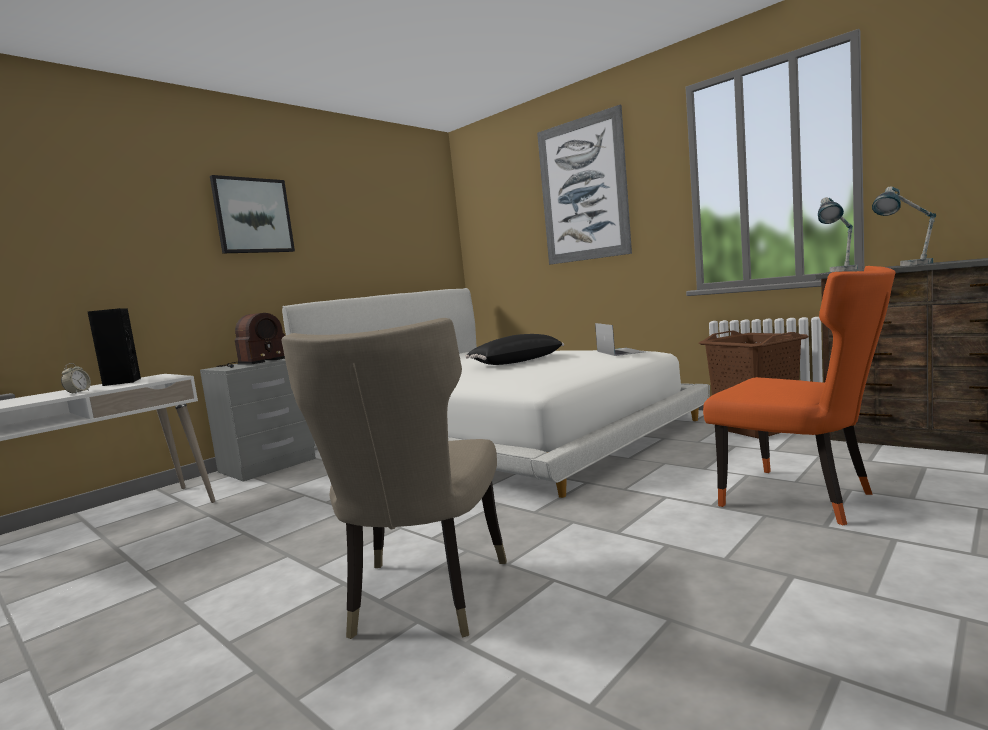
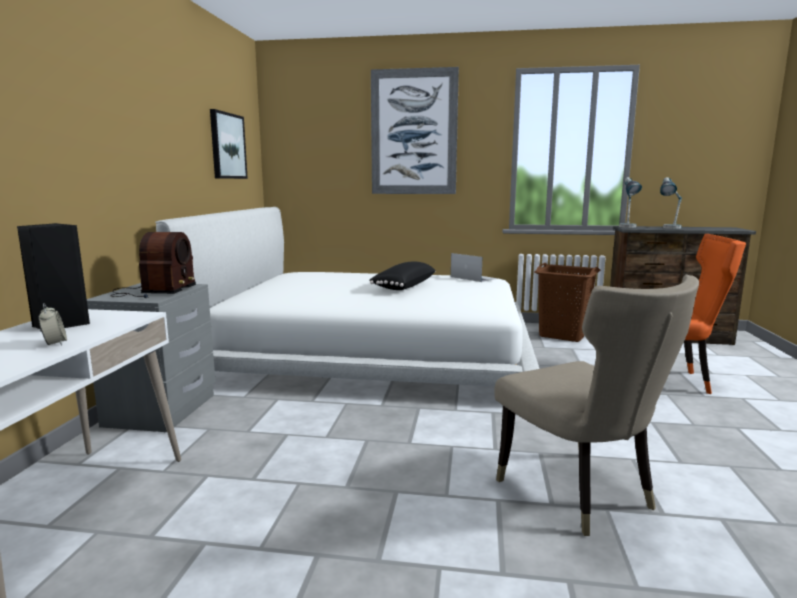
camera: 35 degrees left, 5 degrees up
picture [210,175,295,253] -> picture moved to [210,109,248,179]

